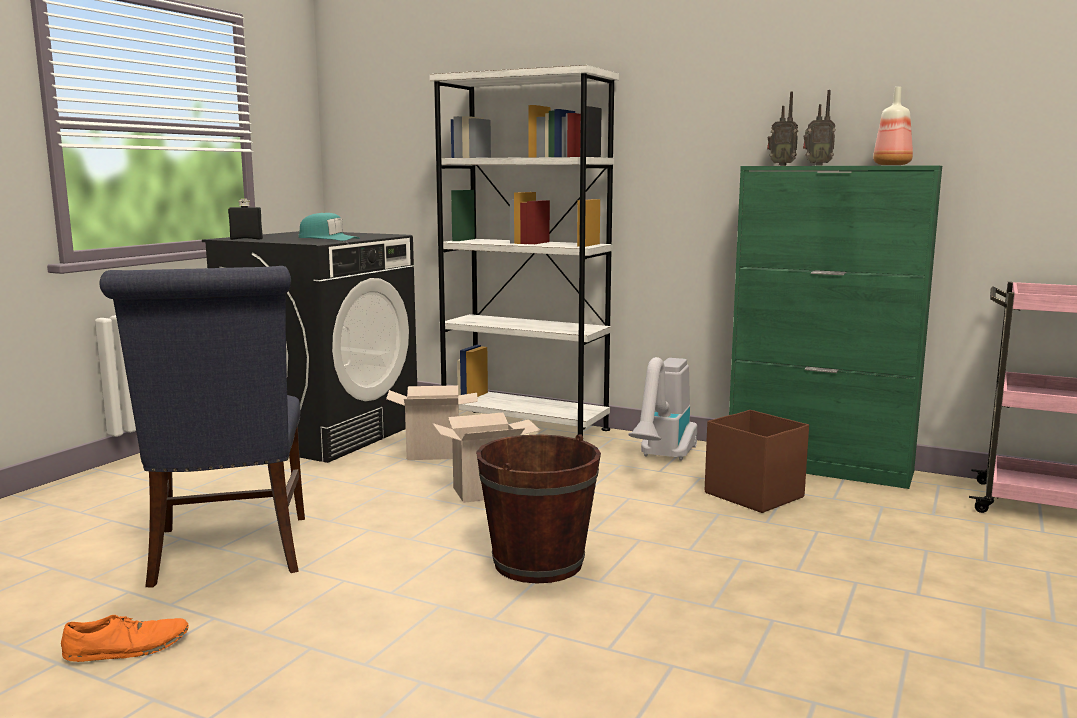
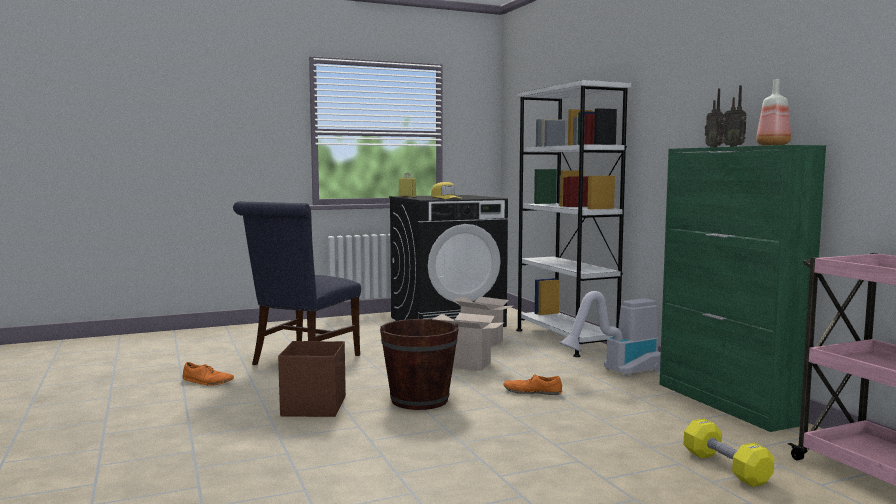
camera: 40 degrees right, 5 degrees down
black bottle [228,199,263,240] -> yellow bottle [399,173,416,197]
turquoise cap [299,213,360,241] -> yellow cap [431,182,462,199]
brown storage box [705,410,809,513] -> brown storage box moved to [278,341,346,417]
none -> orange shoe [503,375,562,395]
none -> yellow dumbbell [684,419,774,487]

